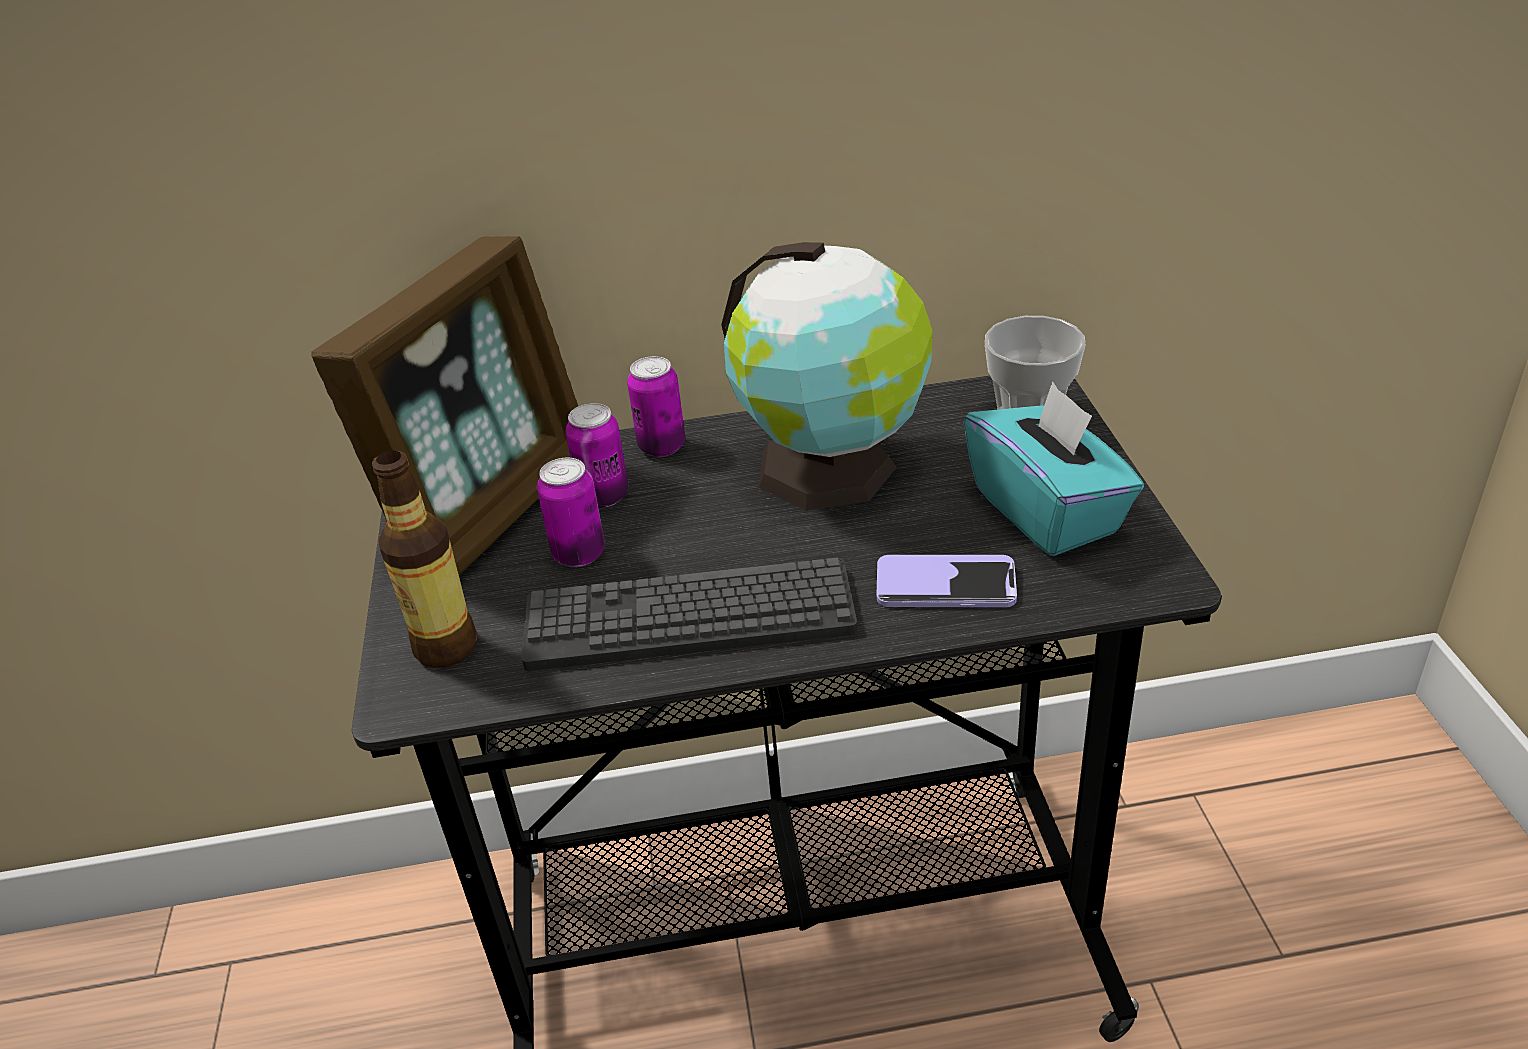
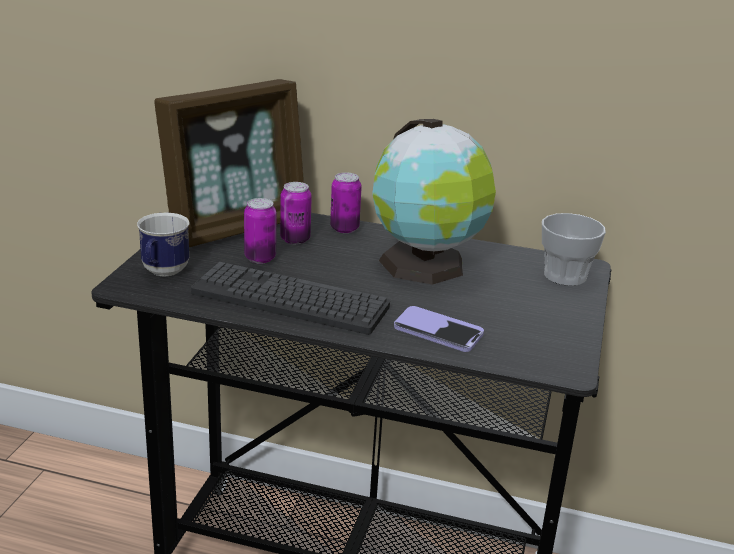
camera: 20 degrees right, 10 degrees down
bottle [372,451,477,668] -> mug [137,212,190,276]
turquoise tissue box [964,381,1144,556] -> none

